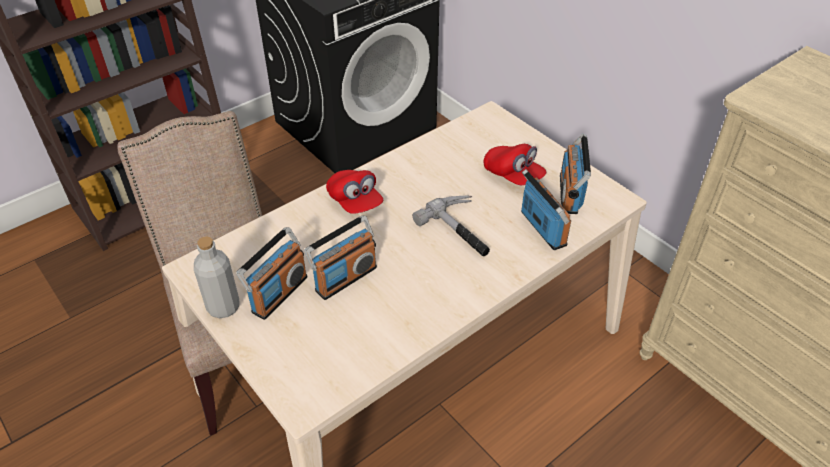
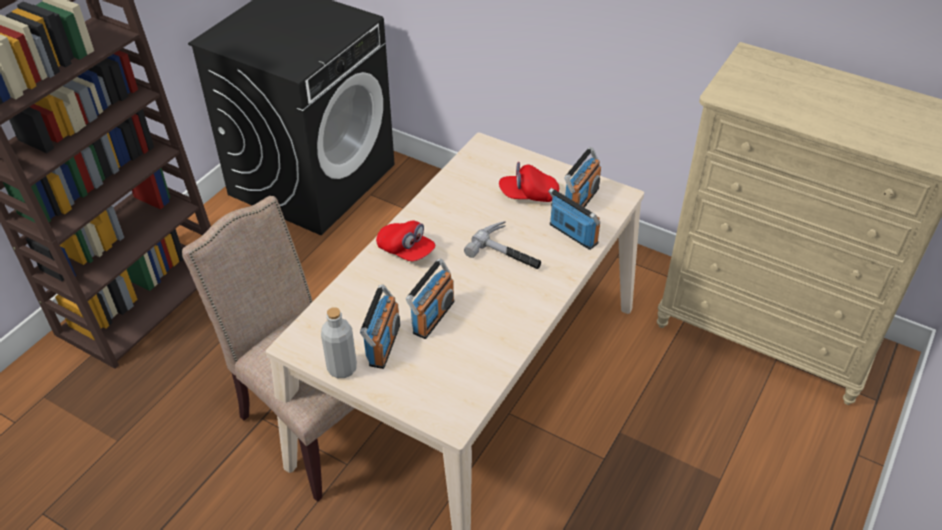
camera: 20 degrees left, 0 degrees up
red cap [483,144,546,185] -> red cap turned 150 degrees clockwise [499,162,559,202]
radio [560,133,591,214] -> radio turned 135 degrees counterclockwise [564,147,601,208]

